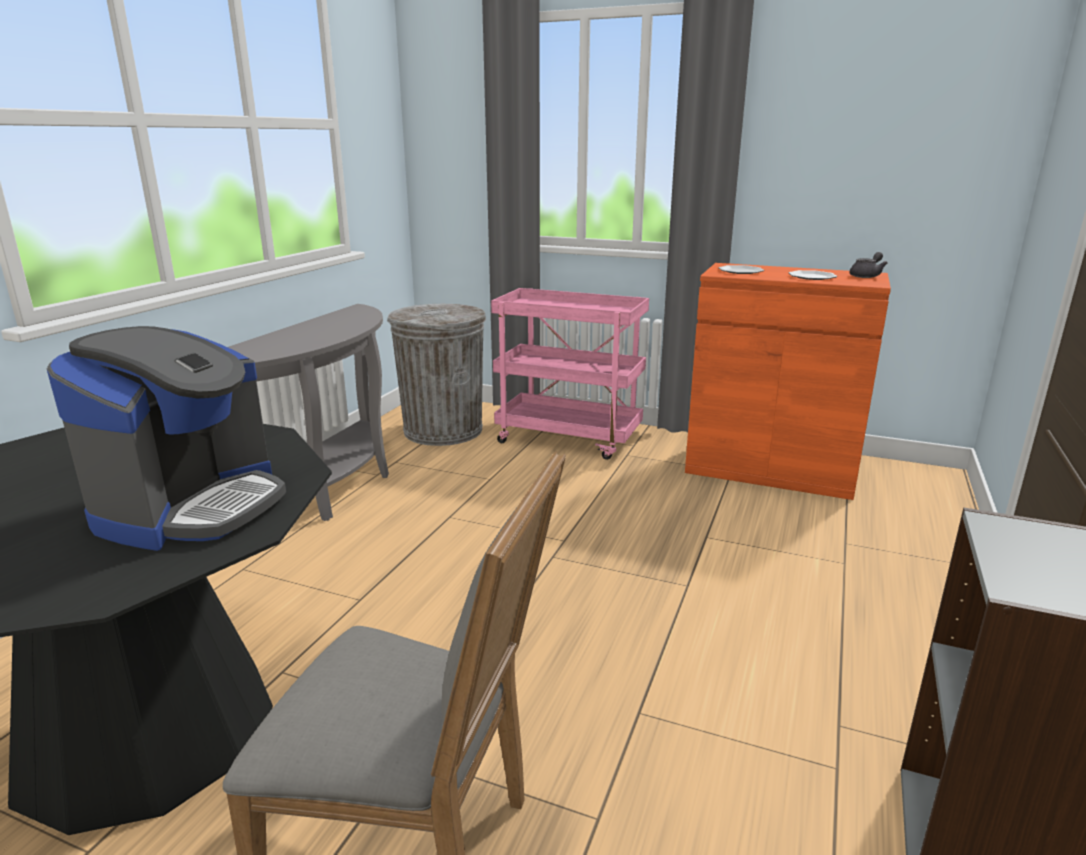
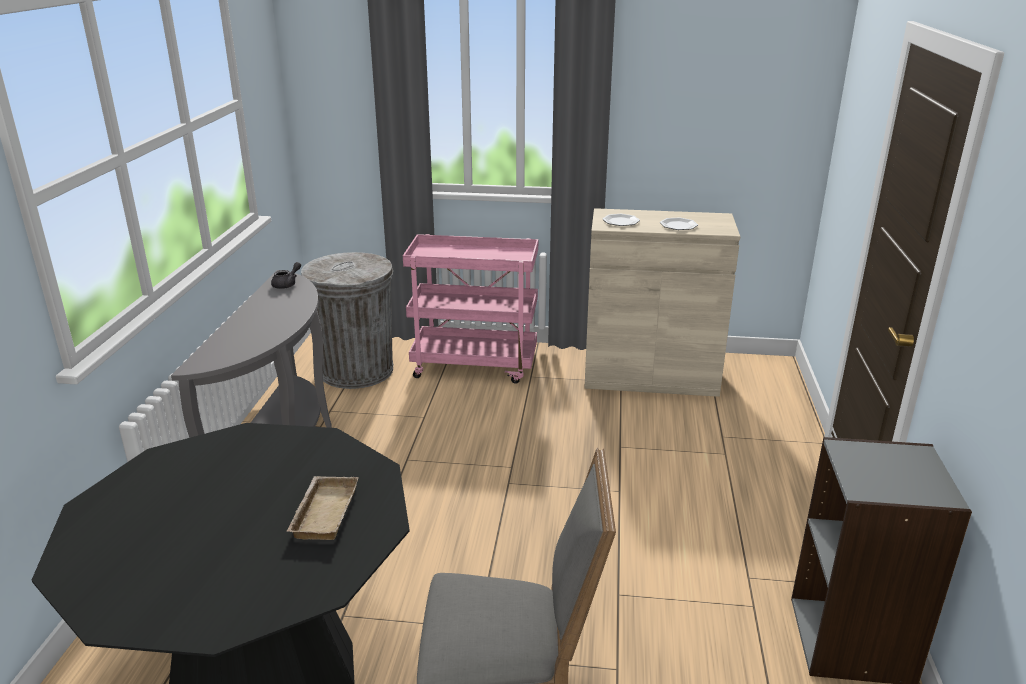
camera: 15 degrees left, 5 degrees up
coffee machine [47,326,286,551] -> beige tray [286,476,359,540]
orange cabinet [685,263,891,500] -> beige cabinet [584,208,740,397]
grey teapot [850,252,888,278] -> grey teapot moved to [271,262,301,289]

